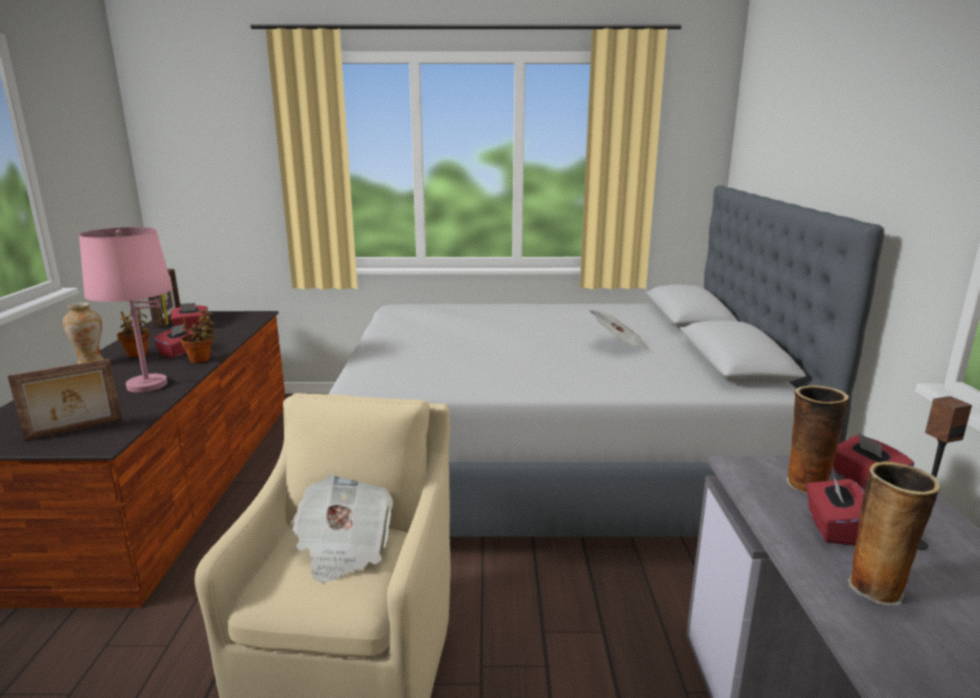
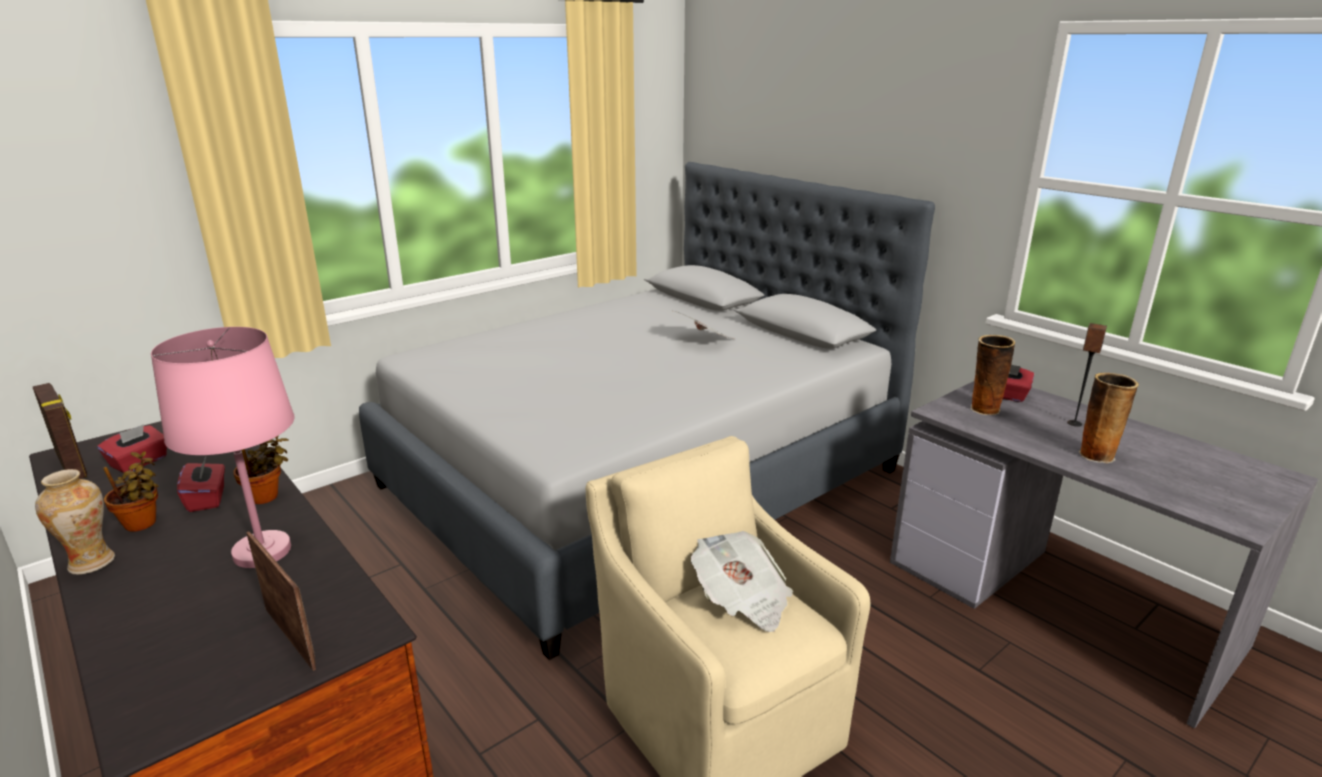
camera: 40 degrees left, 5 degrees up
picture frame [8,359,122,441] -> picture frame turned 60 degrees counterclockwise [246,532,316,671]
red tissue box [806,472,864,545] -> none

